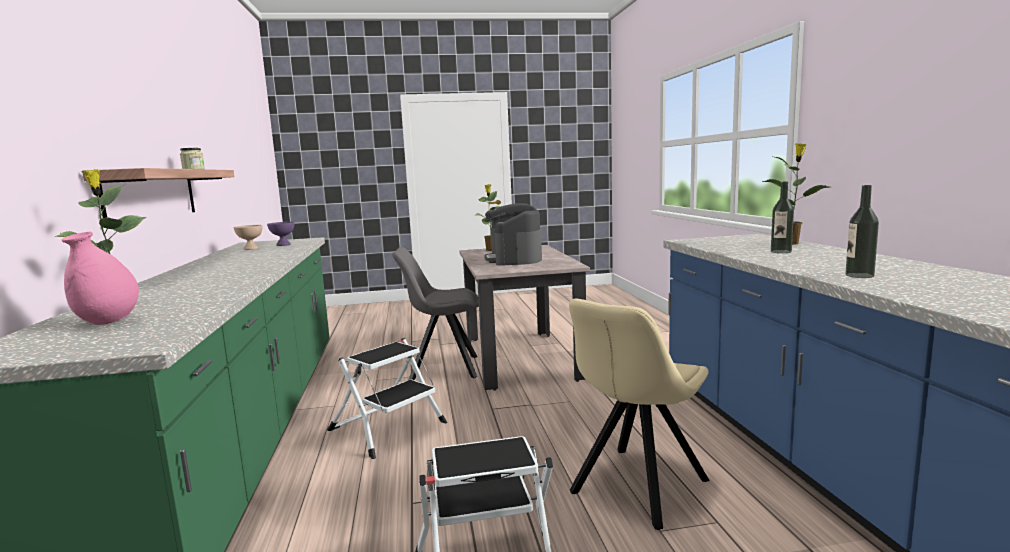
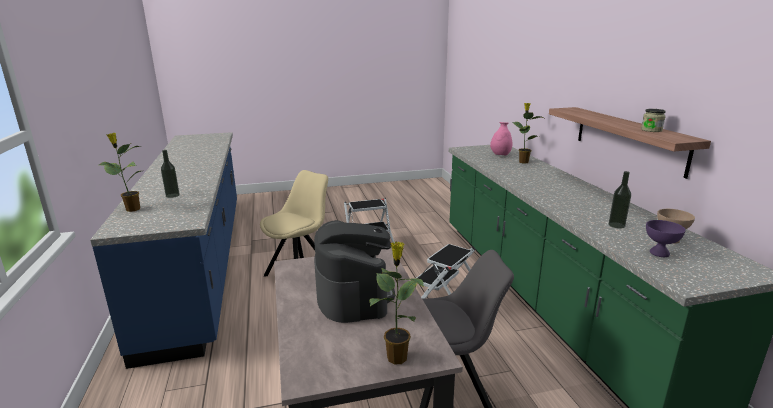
camera: 175 degrees right, 10 degrees up
bottle [845,185,879,278] -> bottle moved to [609,171,631,229]

